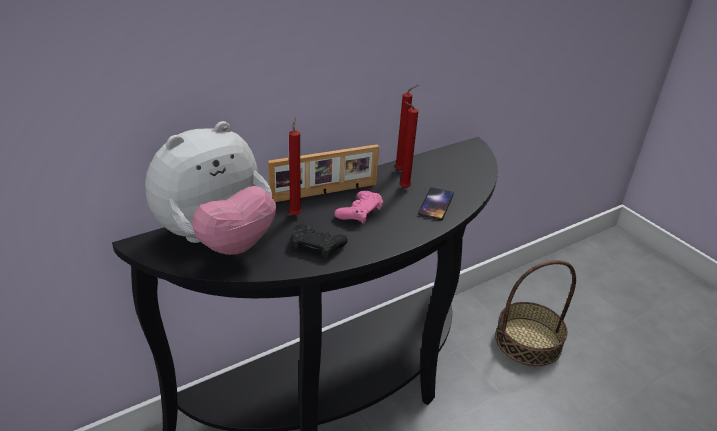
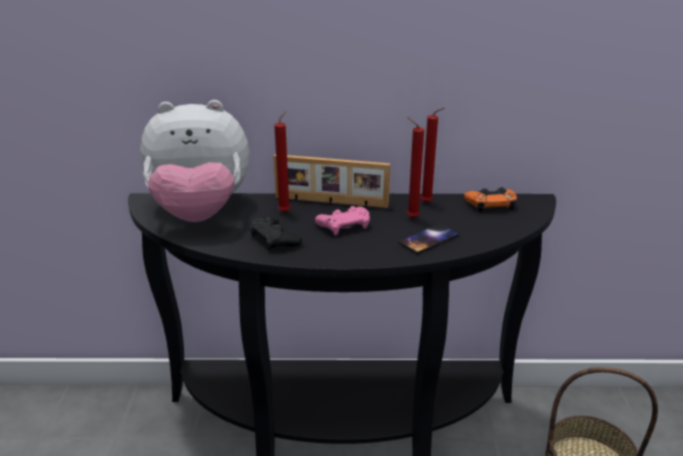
camera: 35 degrees right, 5 degrees down
none -> orange game controller [464,187,517,212]

